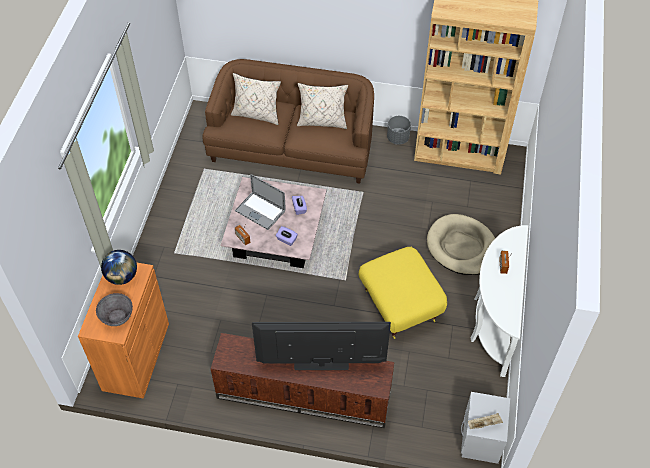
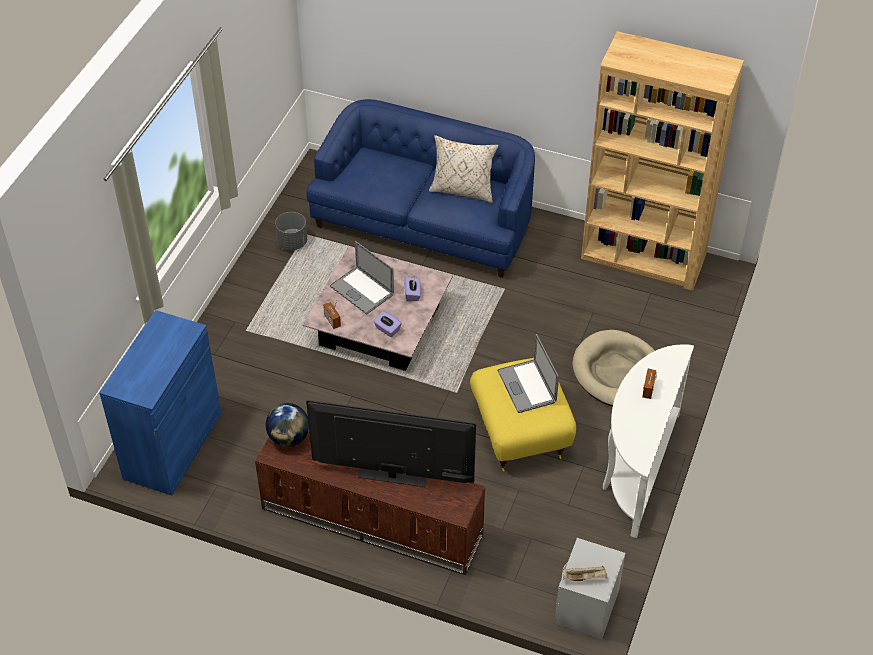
camera: 10 degrees right, 5 degrees down
orange cabinet [78,262,169,399] -> blue cabinet [99,310,222,496]
grey bowl [96,293,133,326] -> none
globe [101,250,137,285] -> globe moved to [266,403,309,447]
brown sofa [202,59,374,184] -> blue sofa [306,99,535,278]
beige pillow [231,73,281,125] -> none
grey planter [387,116,411,145] -> grey planter moved to [275,212,307,250]
none -> laptop [497,334,559,413]

